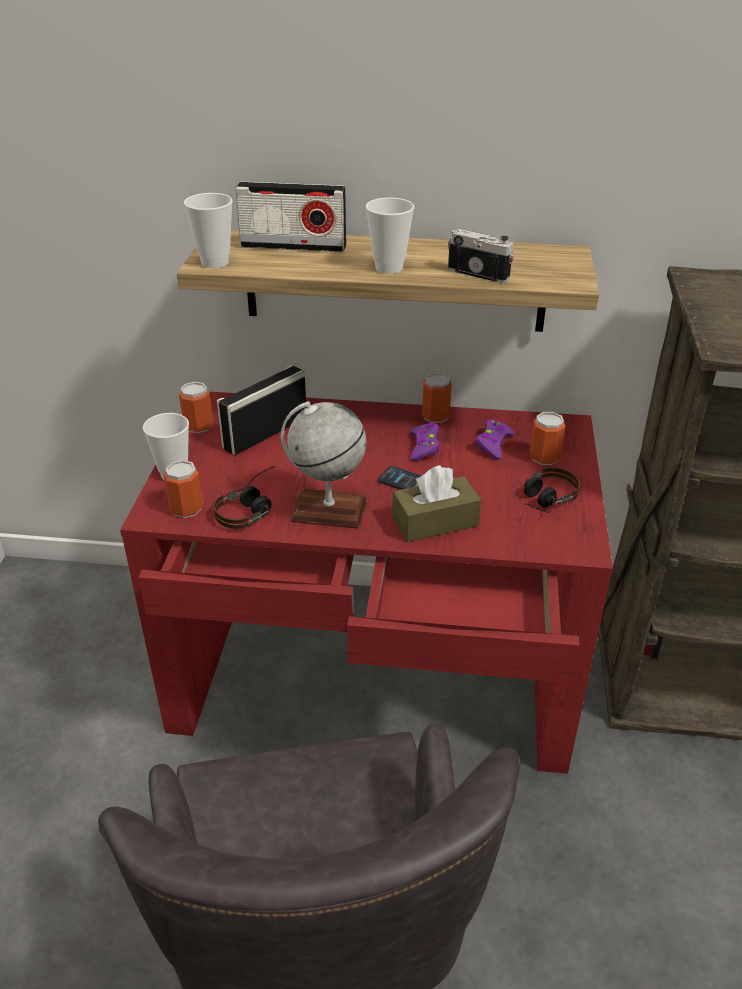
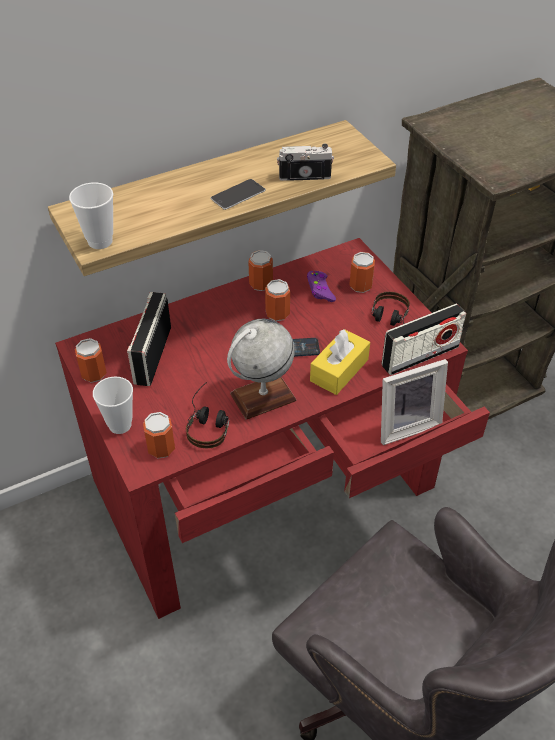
camera: 35 degrees left, 10 degrees up
radio [235,182,346,252] -> radio moved to [381,304,466,375]
cup [366,198,414,274] -> phone [210,179,266,210]
brown tissue box [392,465,481,542] -> yellow tissue box [310,329,370,395]
purple game controller [410,423,440,461] -> can [265,279,290,321]
none -> picture frame [381,359,448,445]

